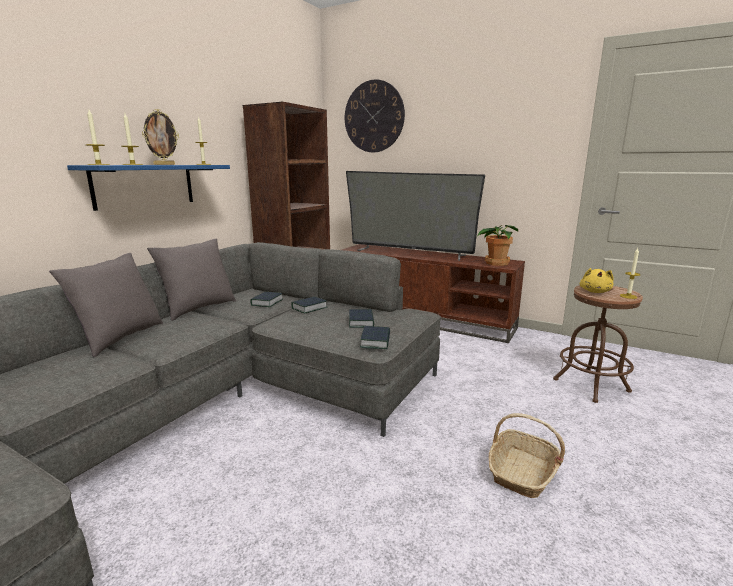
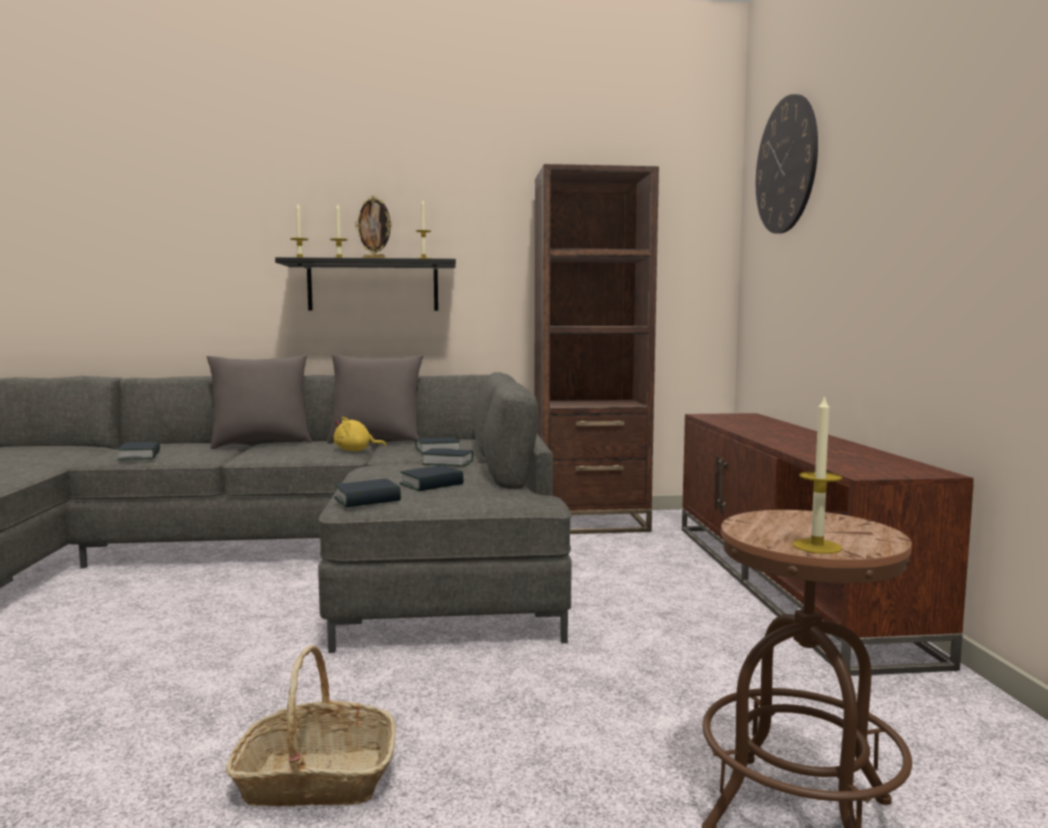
camera: 55 degrees right, 10 degrees down
blue shelf [67,165,230,211] -> black shelf [275,257,456,311]
television [346,171,485,261] -> none
potted plant [477,224,518,266] -> none
yellow plush toy [580,268,614,293] -> yellow plush toy moved to [334,417,387,451]
none -> book [117,441,160,460]

